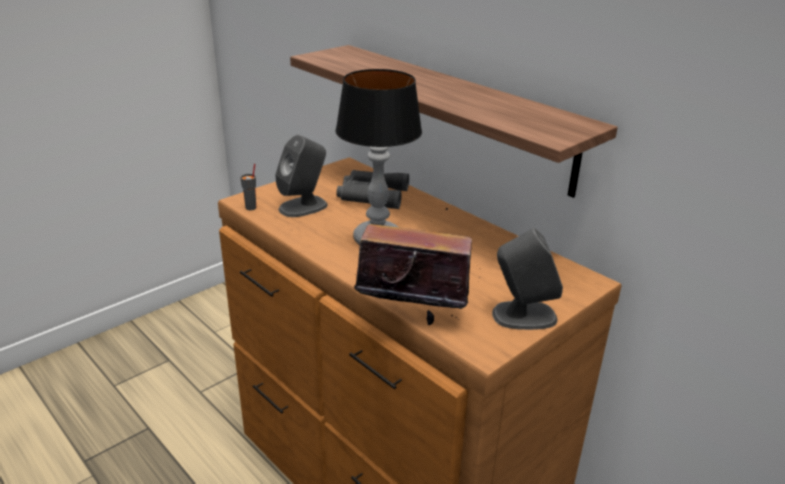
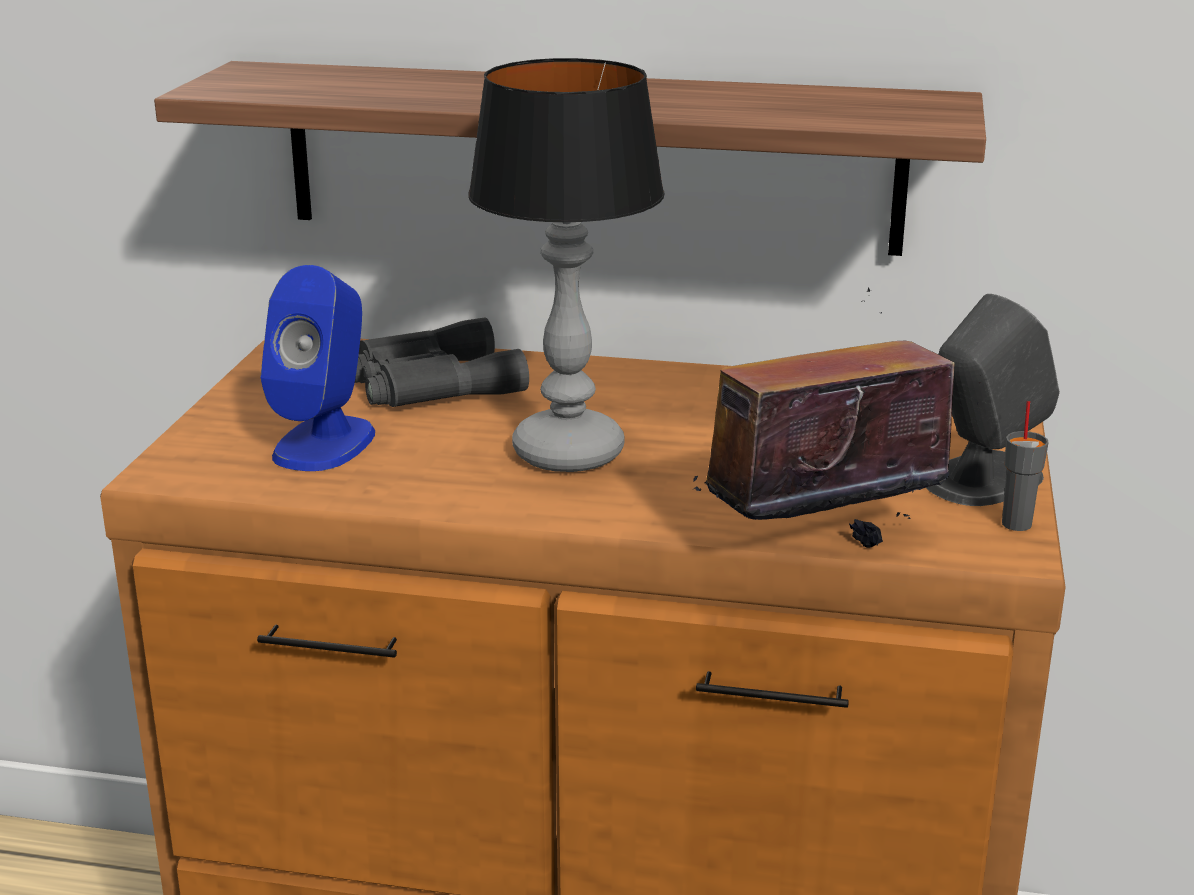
camera: 35 degrees left, 5 degrees down
grey cup [240,164,256,210] -> grey cup moved to [1002,401,1049,531]
grey speaker [275,135,328,217] -> blue speaker [260,265,375,471]

